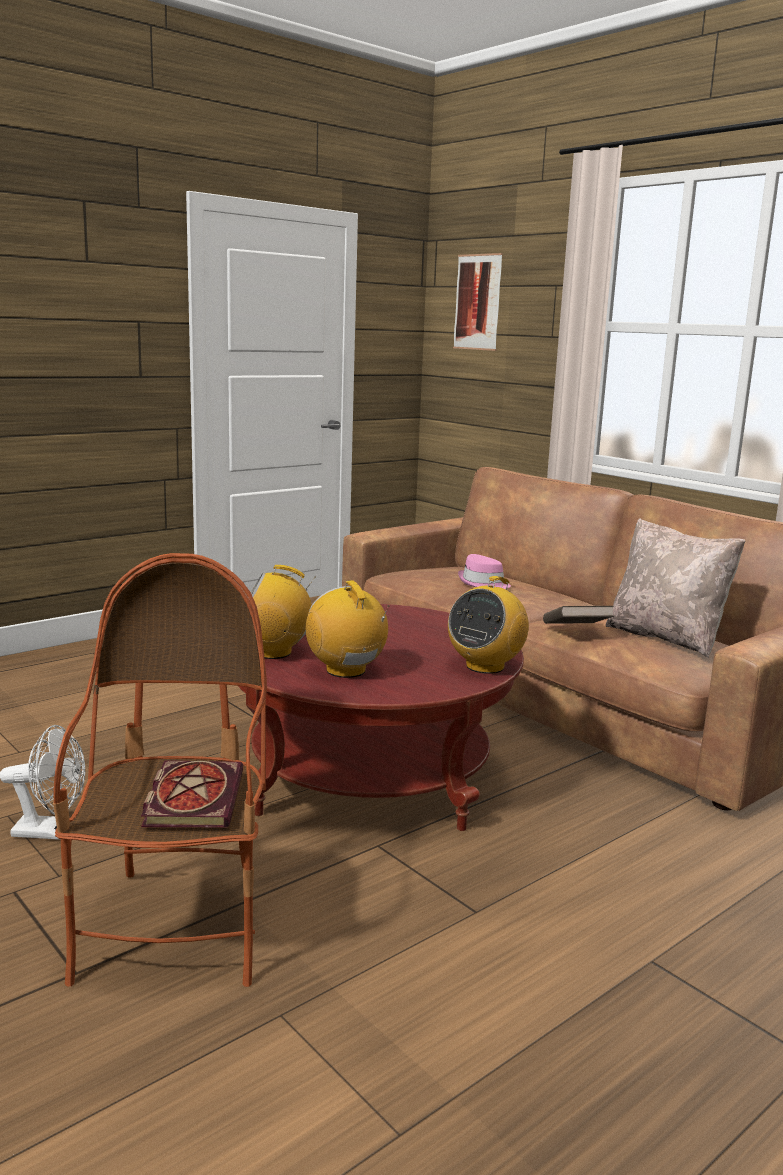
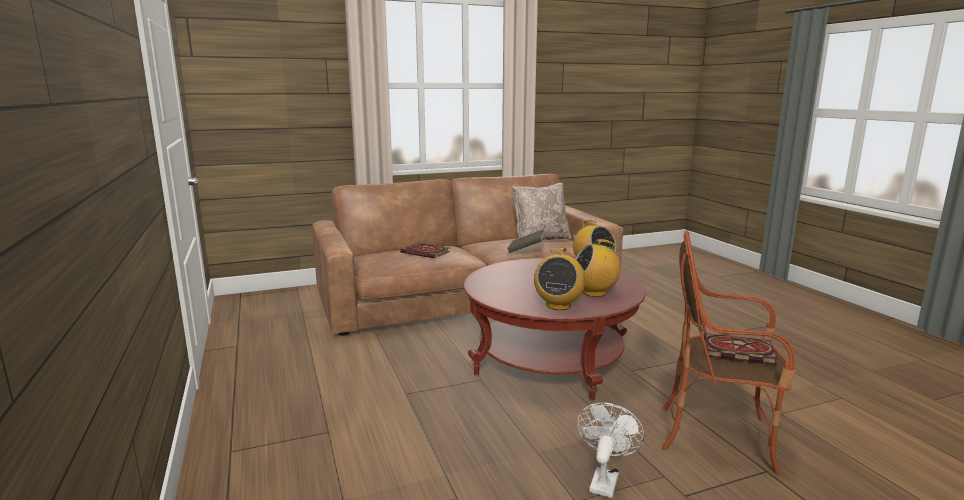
camera: 70 degrees left, 0 degrees up
picture [453,253,503,351] -> none
pink hat [458,554,511,589] -> book [400,243,450,258]

